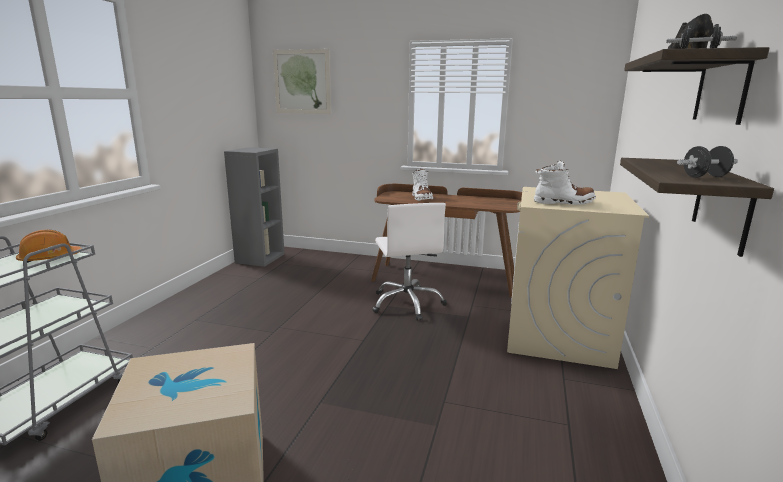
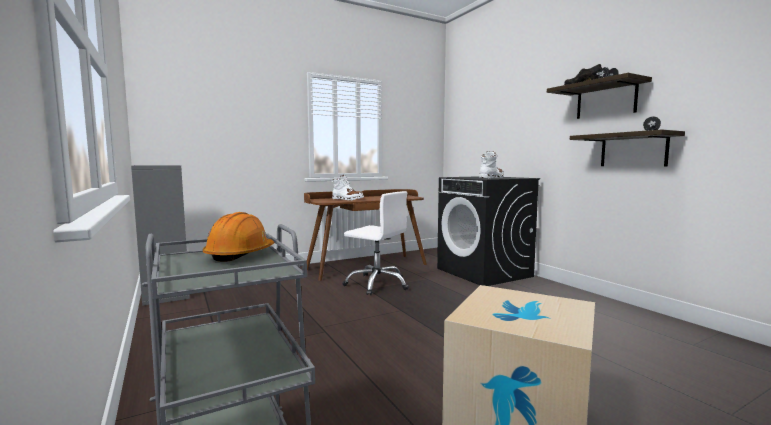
camera: 45 degrees left, 10 degrees down
picture [273,49,331,114] -> none
beige washing machine [507,187,649,369] -> black washing machine [437,176,540,286]

